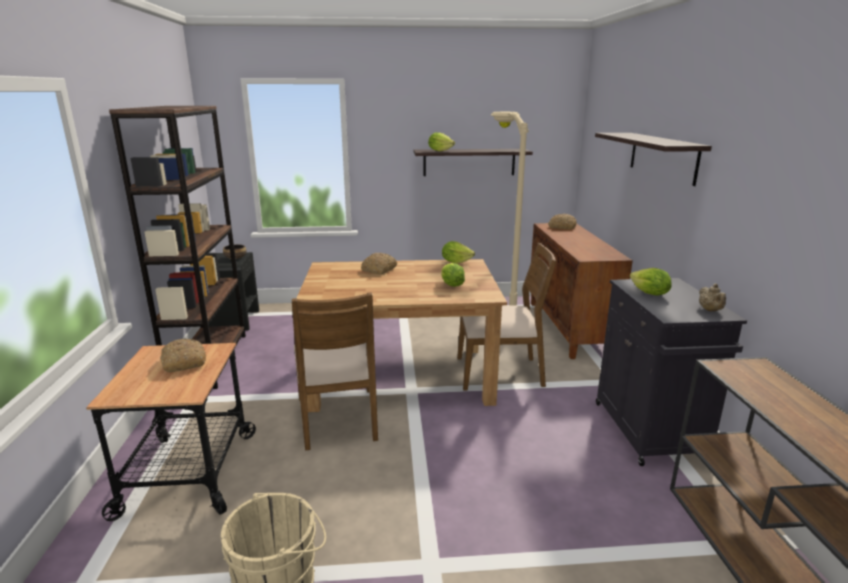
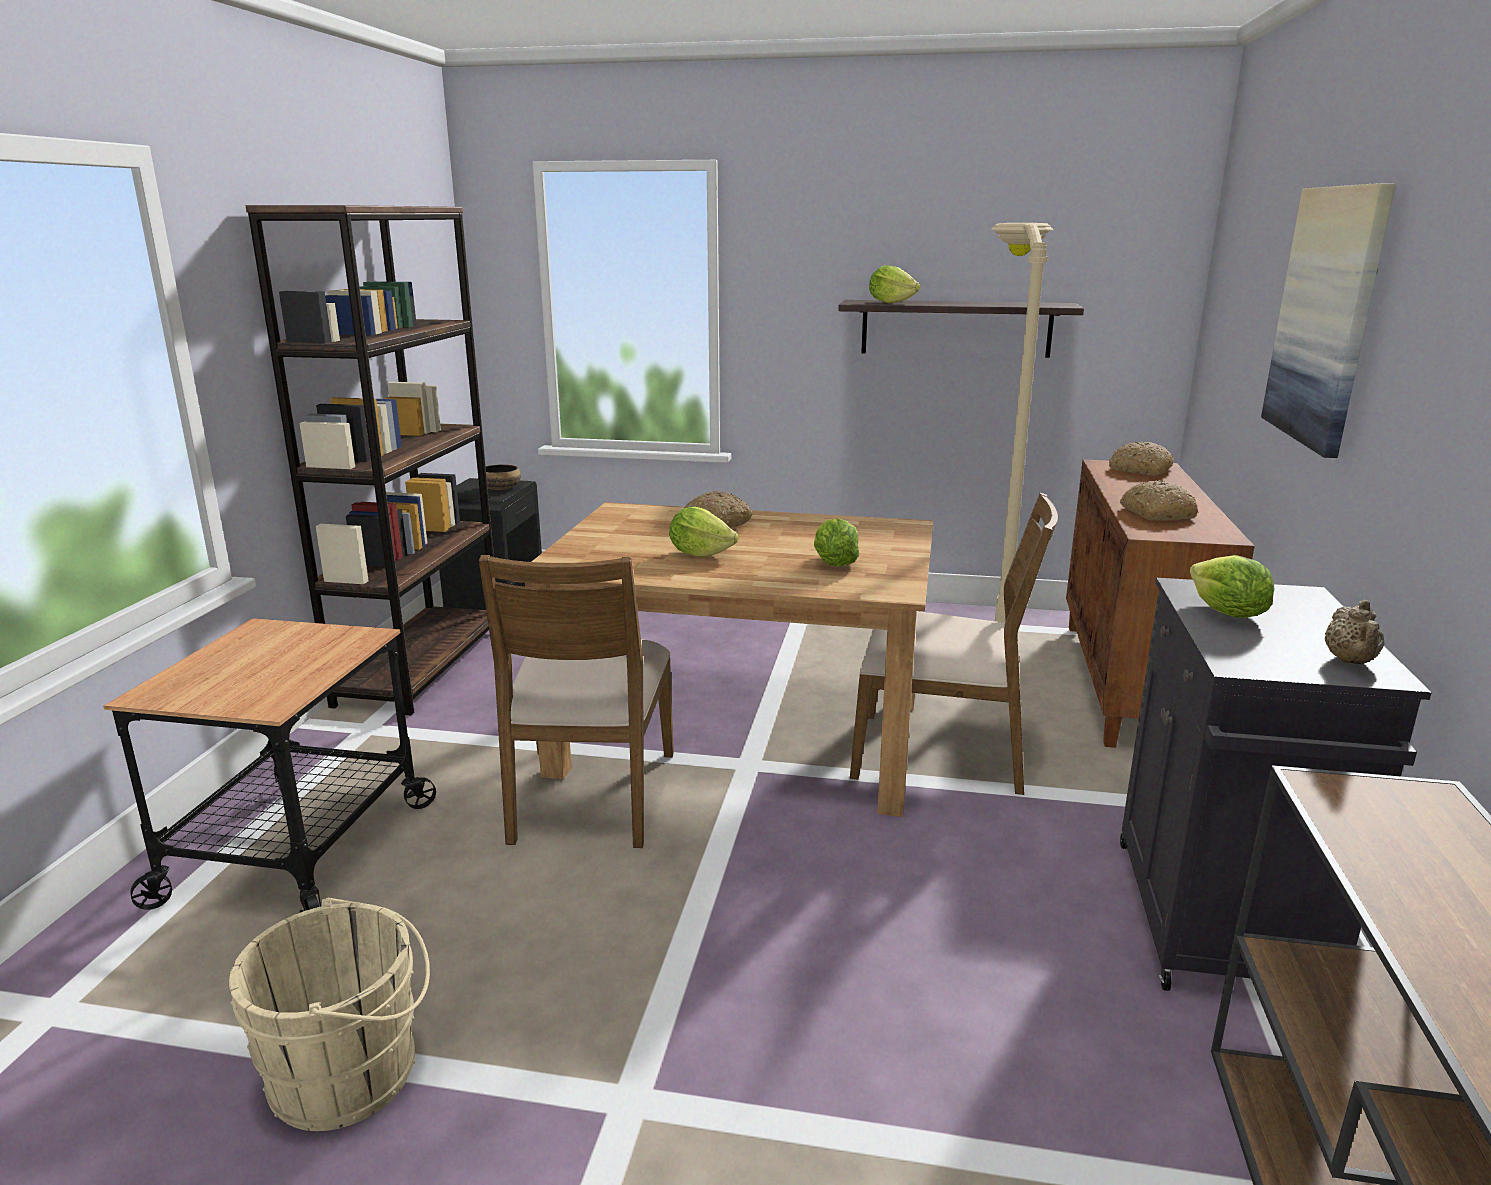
camera: 15 degrees right, 0 degrees up
bread [160,339,206,372] -> bread moved to [1120,480,1198,521]
lettuce [442,241,475,264] -> lettuce moved to [669,507,739,557]
shelf [595,133,712,186] -> picture [1261,183,1395,458]

